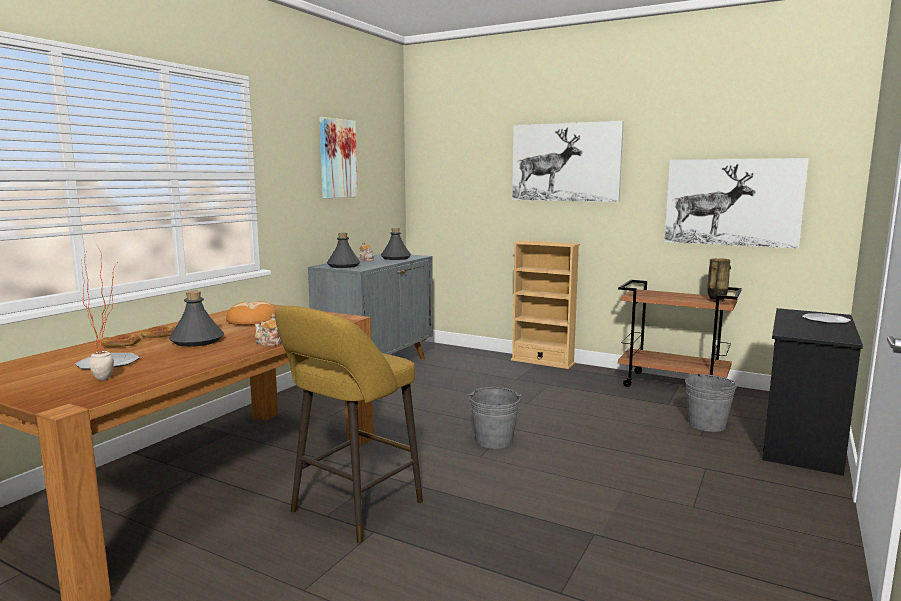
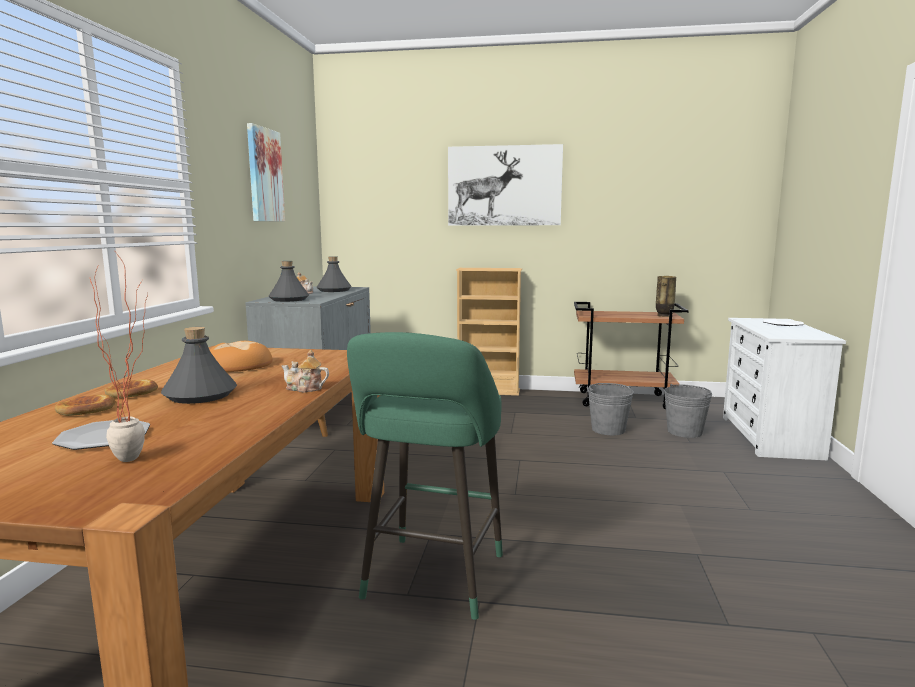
camera: 20 degrees left, 0 degrees up
yellow stool [275,306,423,543] -> green stool [347,332,503,620]
grey bucket [469,387,521,449] -> grey bucket moved to [588,383,634,435]
picture [664,158,809,249] -> none
black dresser [763,308,863,476] -> white dresser [723,318,846,461]

